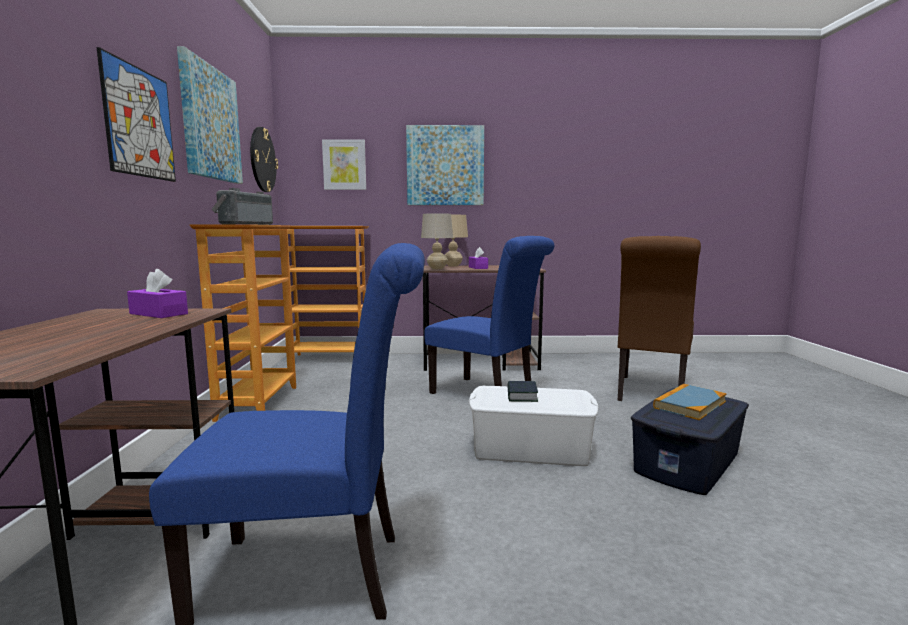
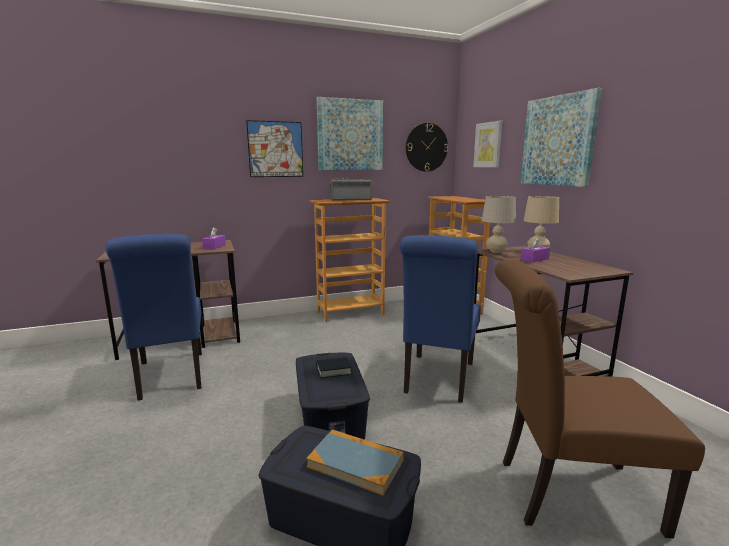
camera: 70 degrees right, 5 degrees up
white storage box [468,386,599,466] -> blue storage box [296,353,370,440]

